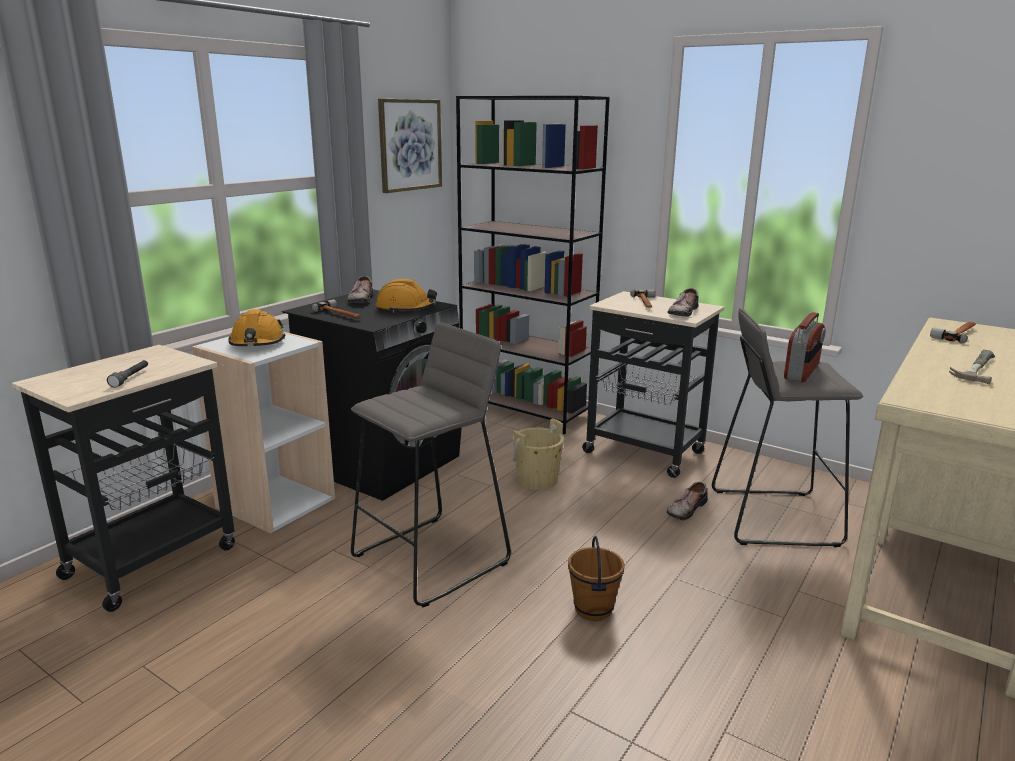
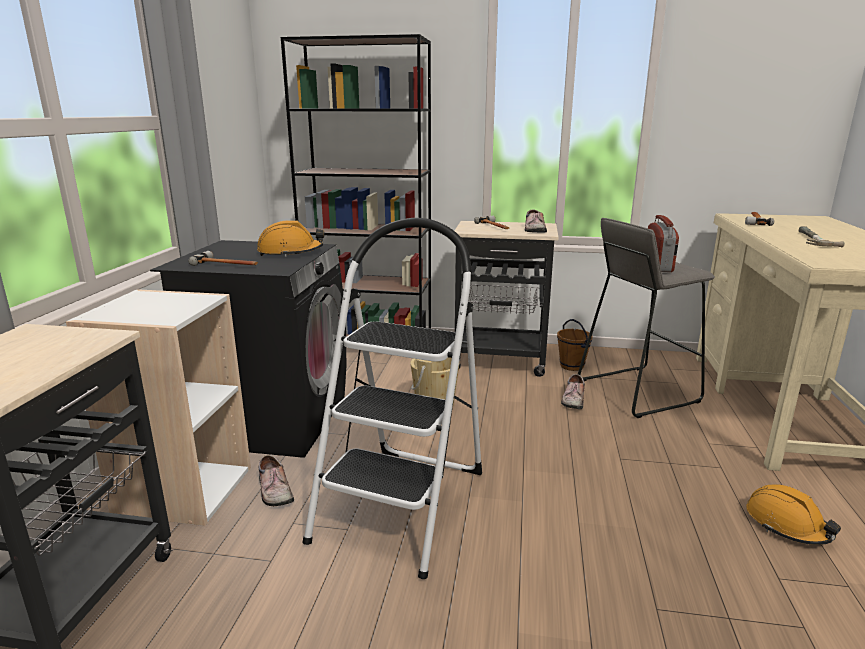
camera: 25 degrees left, 0 degrees up
grey flashlight [107,360,148,388] -> none
orange hard hat [228,309,285,346] -> orange hard hat moved to [746,485,841,545]
shoe [347,276,373,303] -> shoe moved to [259,455,294,506]
grey stool [351,323,511,607] -> step ladder [303,218,482,579]
picture [378,99,442,193] -> none
brown bucket [568,536,624,621] -> brown bucket moved to [557,319,593,371]

